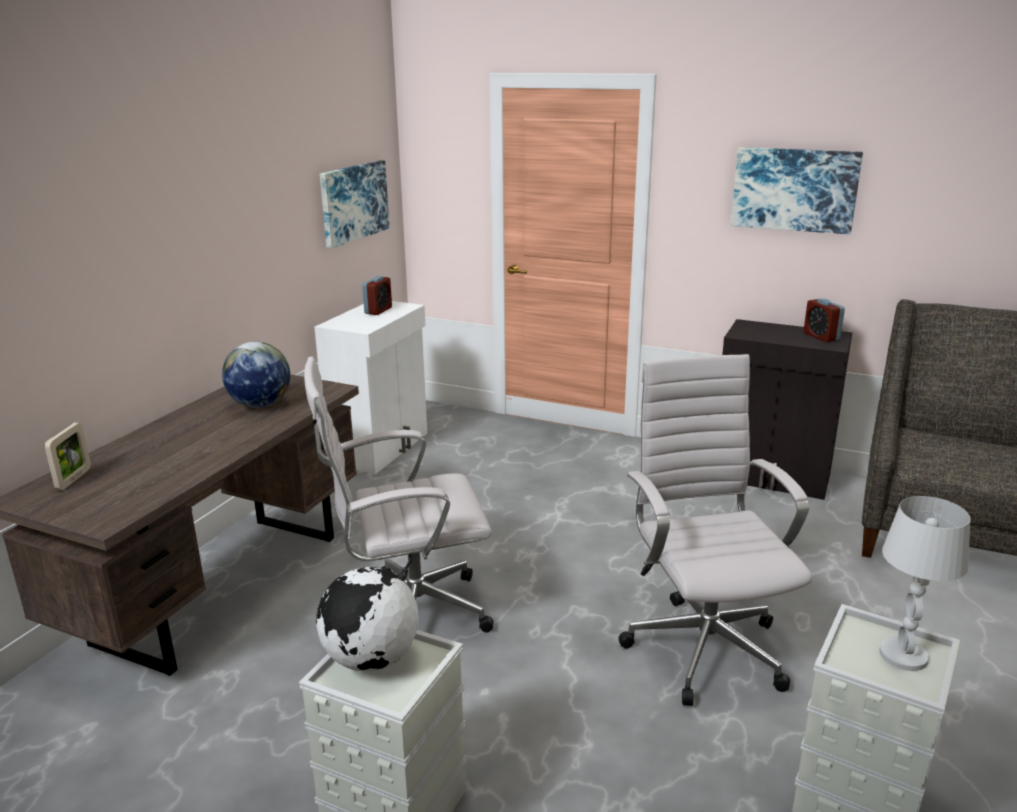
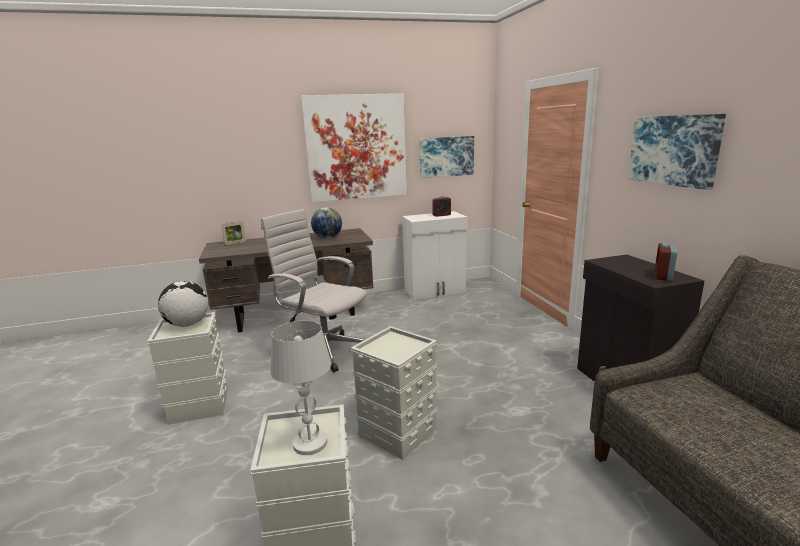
camera: 50 degrees right, 5 degrees down
white office chair [618,354,812,706] -> grey storage box [351,326,438,460]
none -> picture [301,93,407,202]

